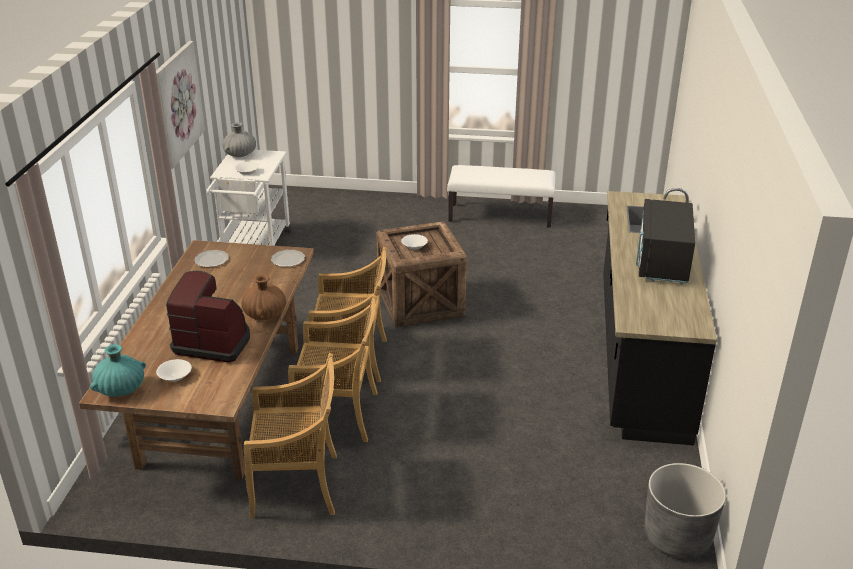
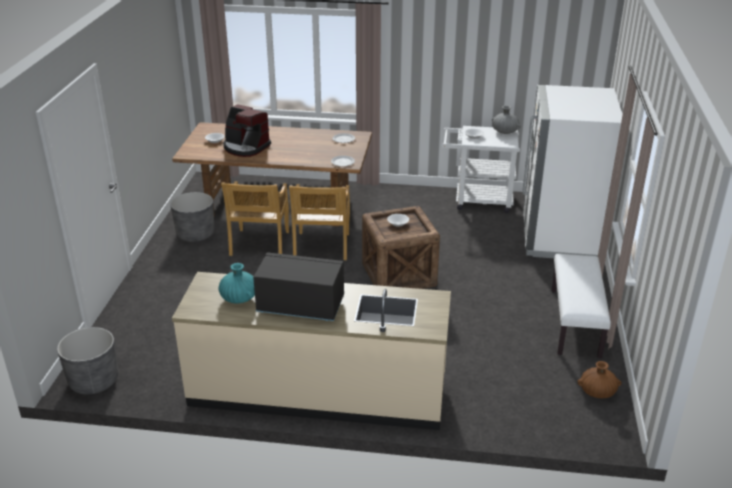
camera: 90 degrees right, 0 degrees up
turquoise vase [90,344,146,396] -> turquoise vase moved to [218,263,255,304]
picture [156,41,205,169] -> none
coffee machine [166,271,250,363] -> coffee machine turned 105 degrees clockwise [223,104,271,157]
brown vase [241,274,286,320] -> brown vase moved to [577,361,622,398]
beige chair [244,353,337,518] -> grey planter [170,192,214,242]
black counter [603,188,717,446] -> beige counter [172,272,451,430]
none -> white fridge [523,85,623,258]

